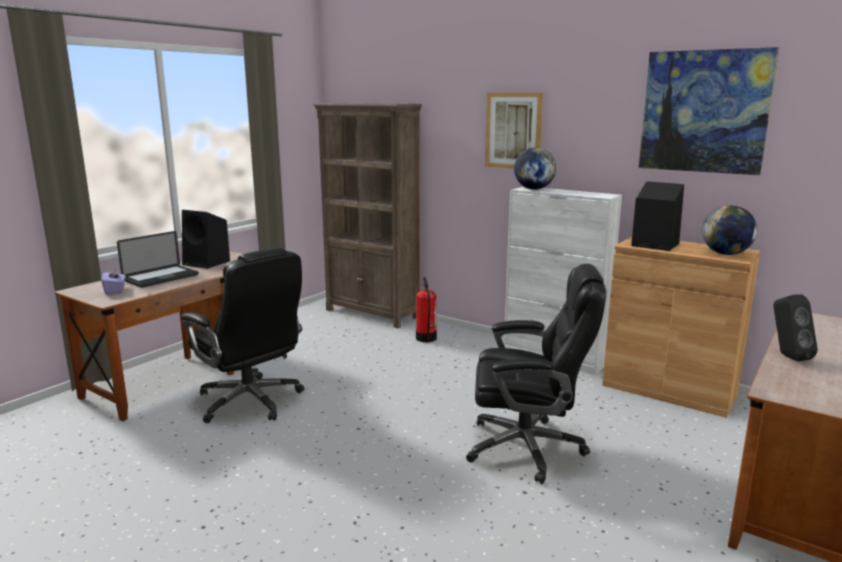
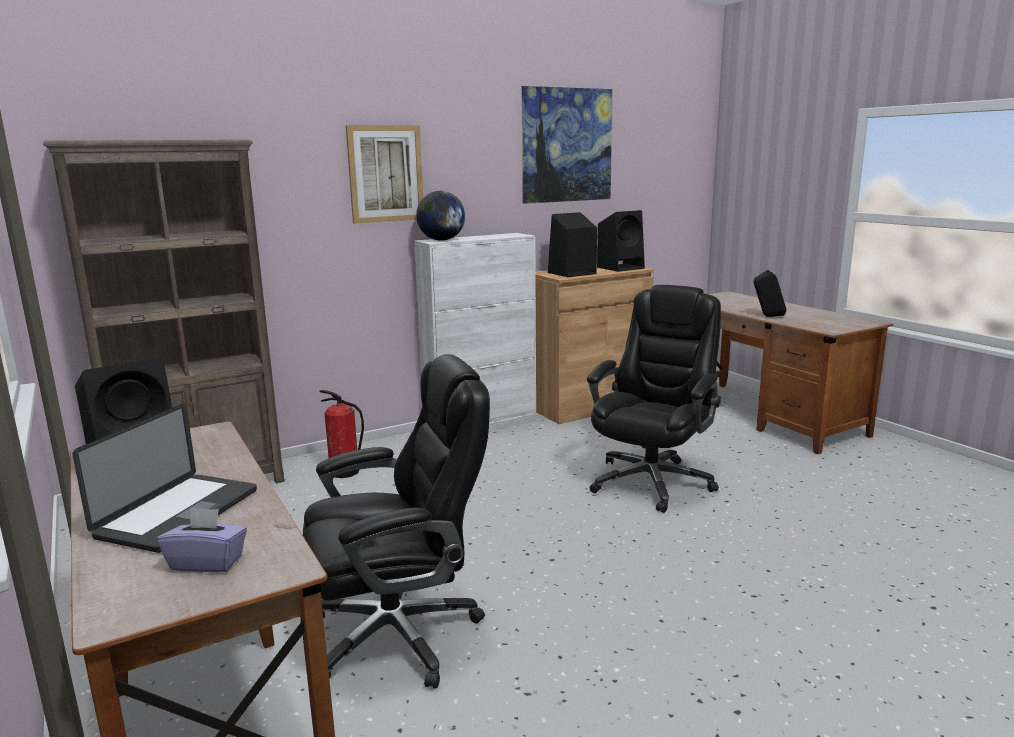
camera: 65 degrees left, 0 degrees up
laptop [117,231,199,288] -> laptop turned 45 degrees clockwise [73,403,257,553]
globe [702,206,757,255] -> black speaker [597,210,645,272]

